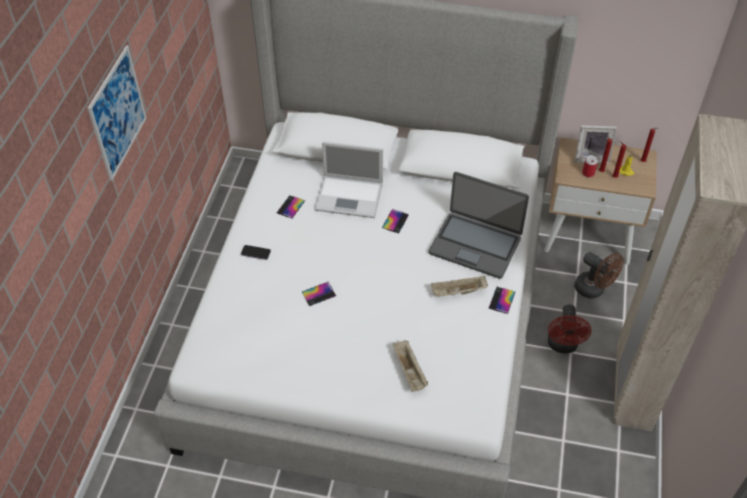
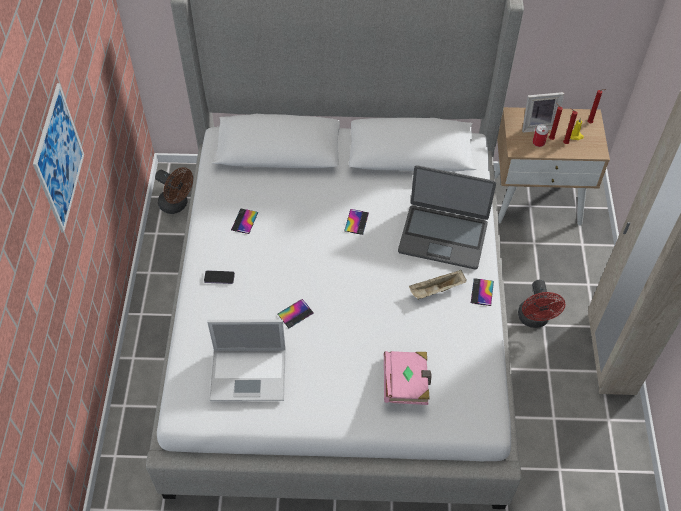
camera: 10 degrees left, 5 degrees up
laptop [314,142,383,218] -> laptop moved to [207,320,286,401]
beige tray [393,340,428,392] -> pink book [384,351,432,405]
brown fan [574,252,623,298] -> brown fan moved to [155,167,193,214]

